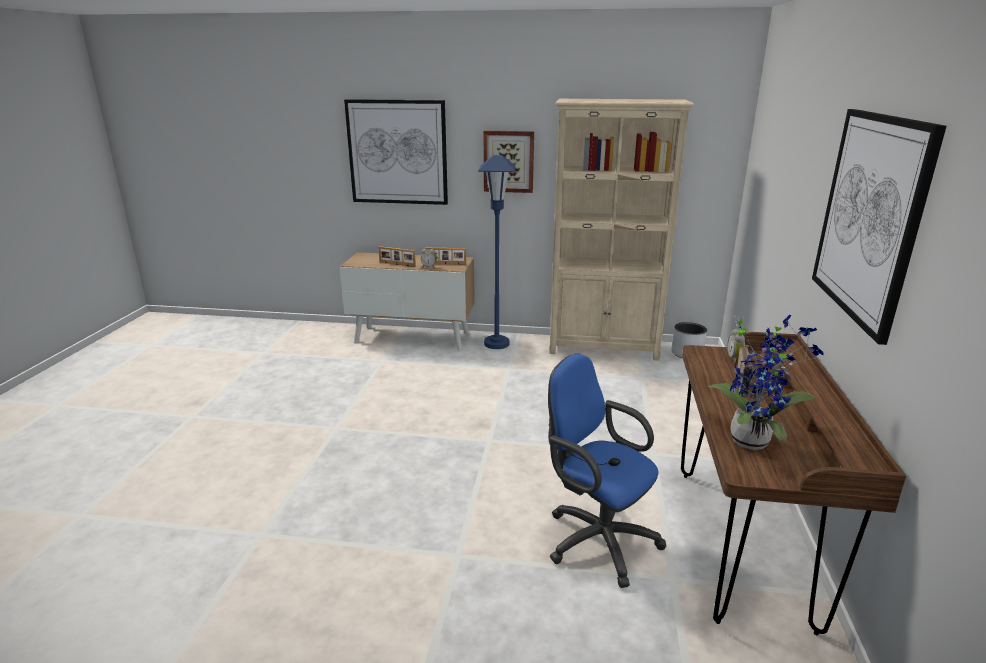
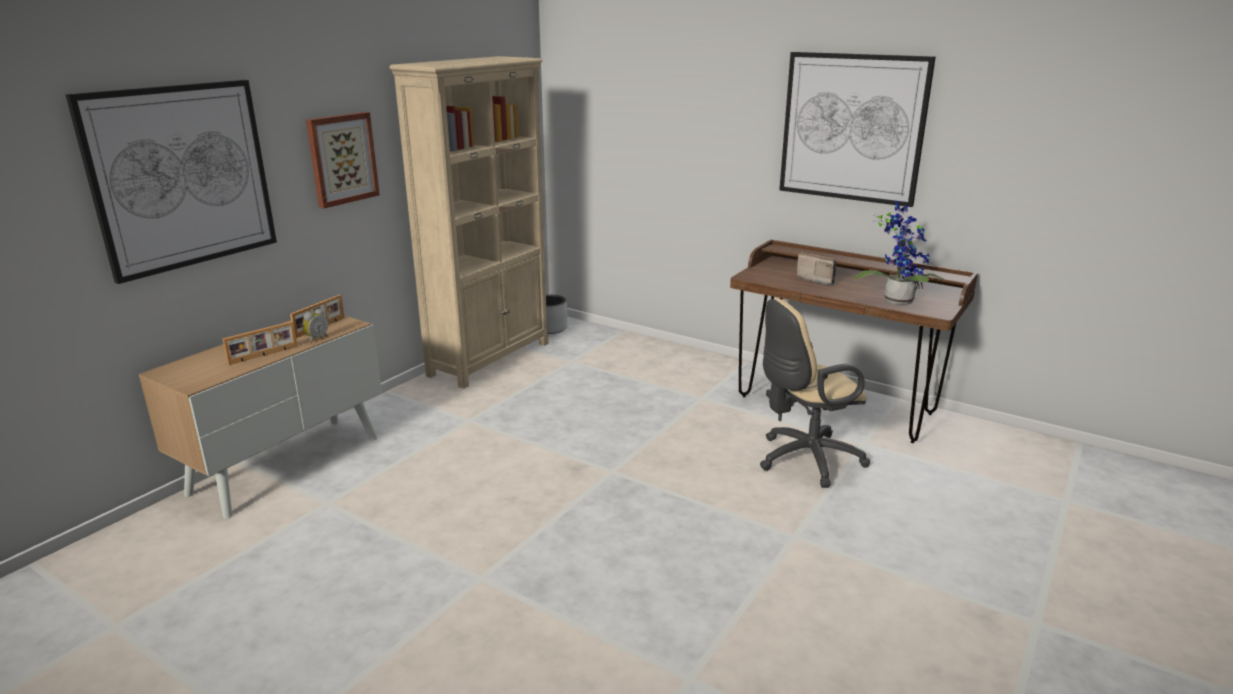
camera: 65 degrees left, 0 degrees up
blue floor lamp [478,155,516,349] -> none
blue office chair [548,353,666,588] -> beige office chair [760,298,870,488]
alarm clock [727,329,745,363] -> none

